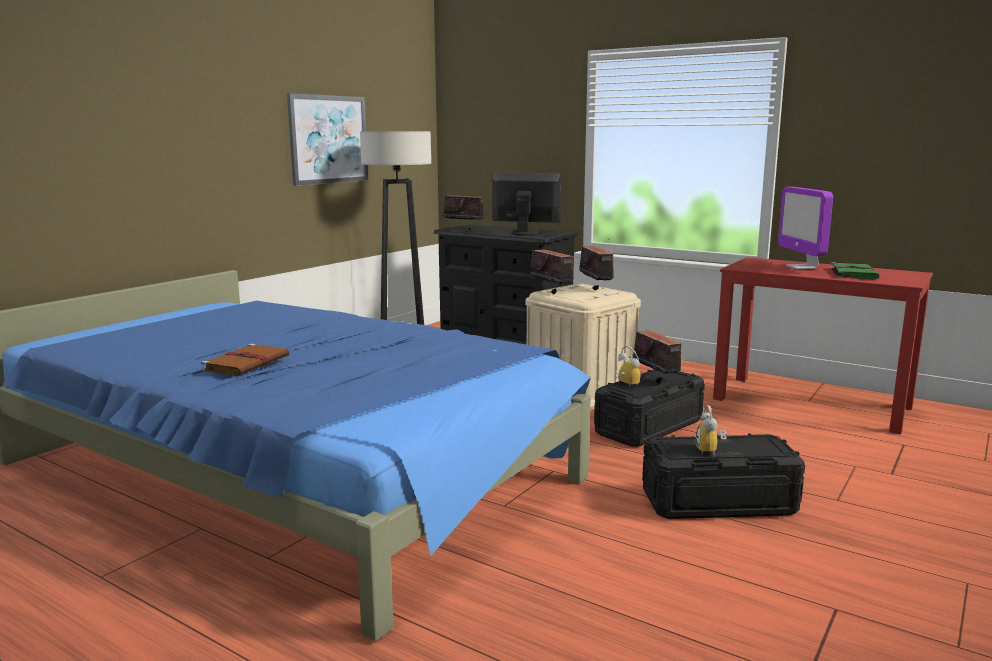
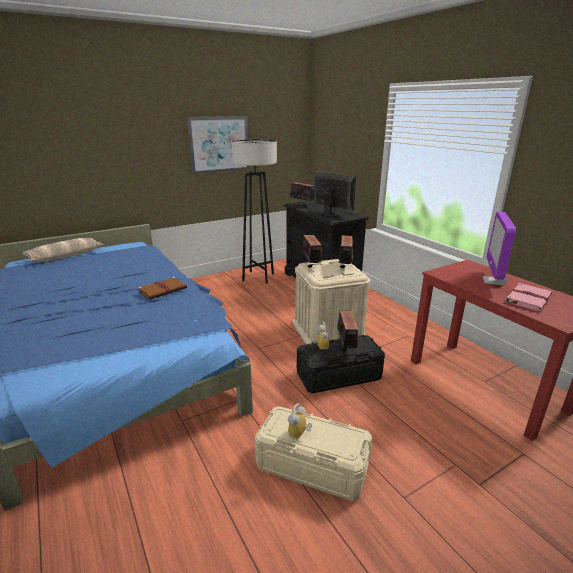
camera: 25 degrees right, 10 degrees up
brown book [201,344,290,376] -> brown book moved to [138,277,187,299]
black storage box [642,433,805,519] -> beige storage box [255,406,372,501]
green book [830,262,879,279] -> pink book [505,283,552,311]
none -> pillow [22,238,104,262]

